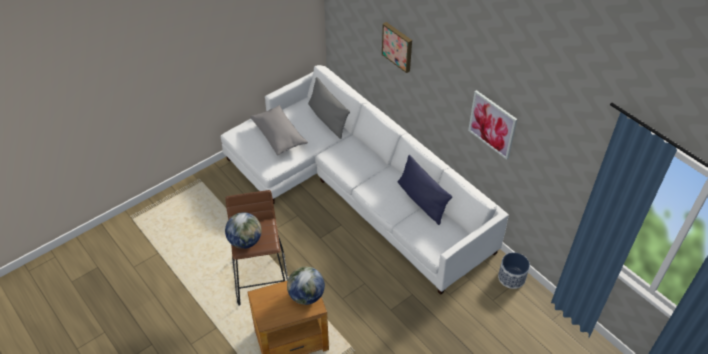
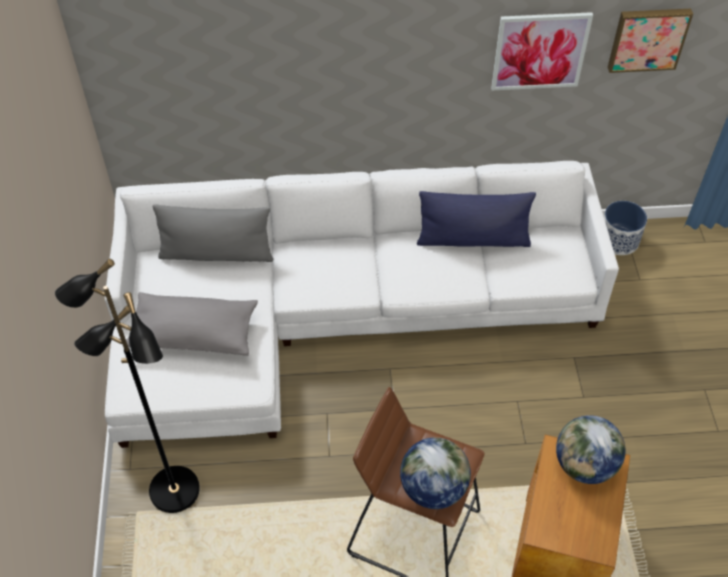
camera: 55 degrees left, 5 degrees up
picture [382,22,412,73] -> picture moved to [608,9,693,73]
none -> black floor lamp [55,259,200,513]

